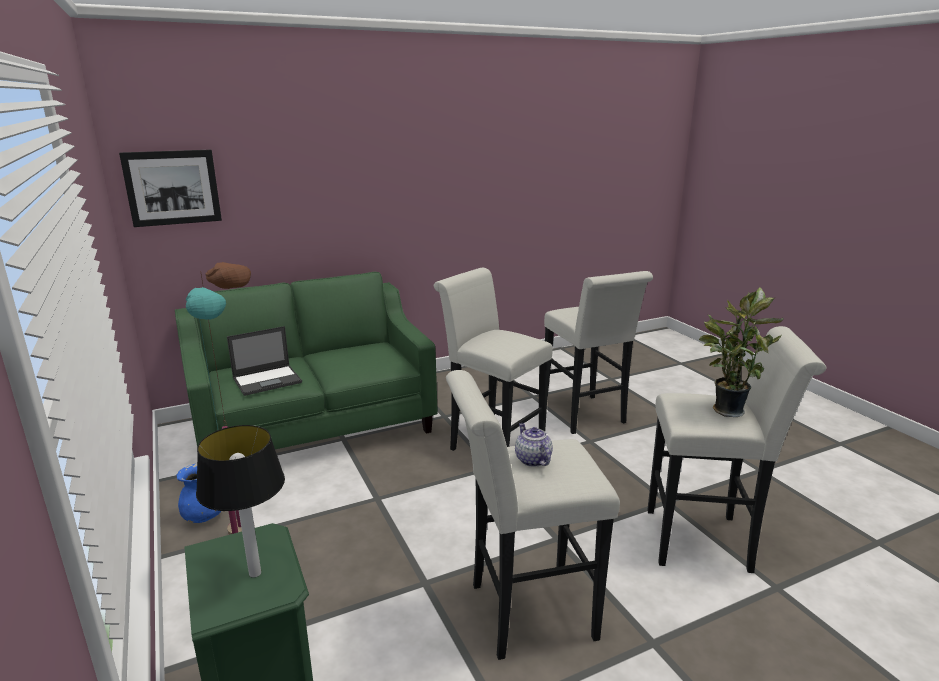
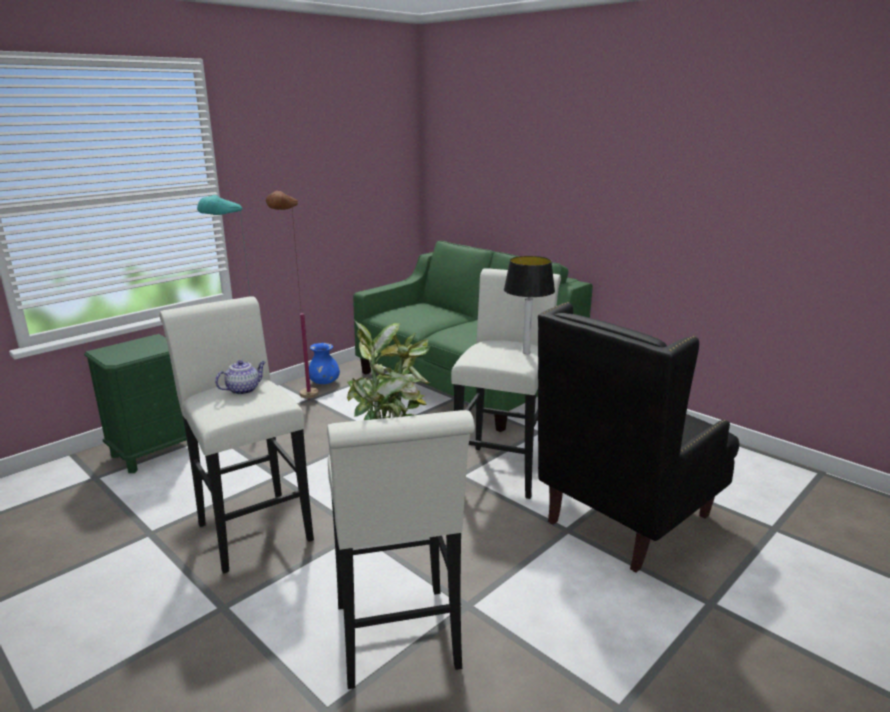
camera: 70 degrees right, 0 degrees up
picture [119,150,222,227] -> none
table lamp [196,425,285,578] -> table lamp moved to [504,256,555,354]
laptop [227,326,302,396] -> none
white stool [544,271,653,434] -> black armchair [538,302,739,572]

